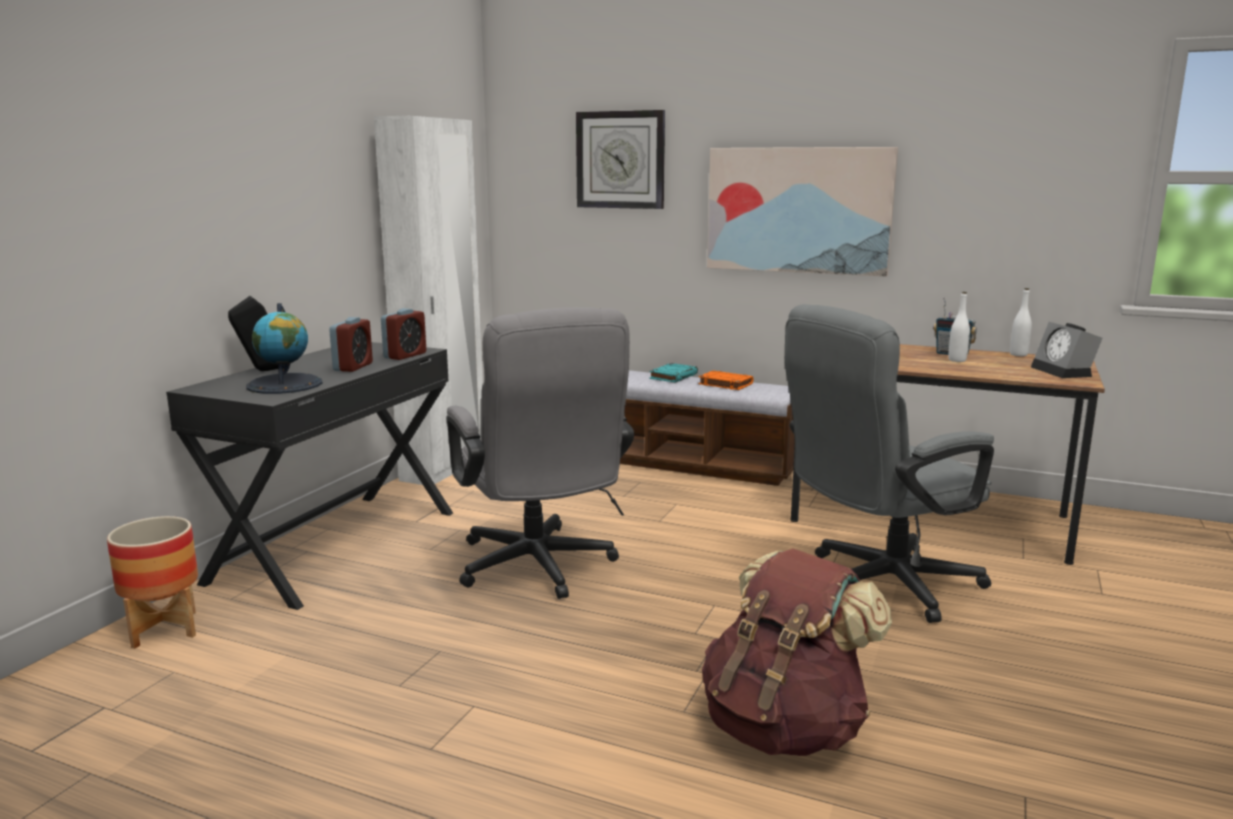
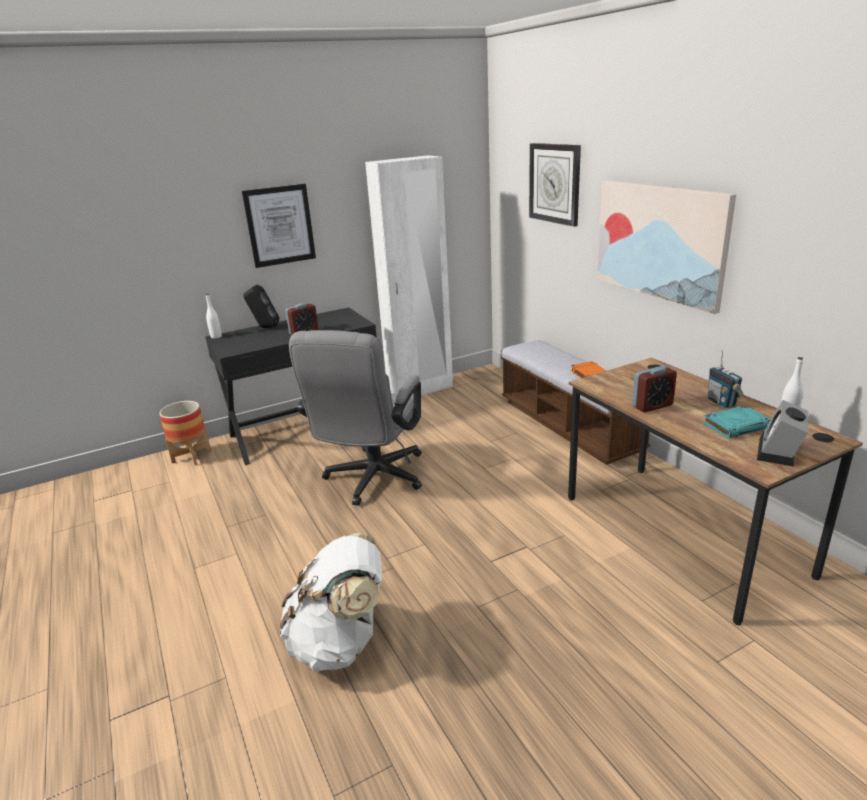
camera: 40 degrees right, 10 degrees up
globe [246,303,323,394] -> none
alarm clock [381,308,426,360] -> alarm clock moved to [632,366,677,412]
turquoise book [649,363,698,382] -> turquoise book moved to [703,405,771,438]
brown backpack [702,548,892,756] -> white backpack [279,533,382,671]
grey office chair [785,304,994,623] -> none
white bottle [949,292,970,362] -> white bottle moved to [206,294,222,339]
none -> picture [242,184,316,268]

